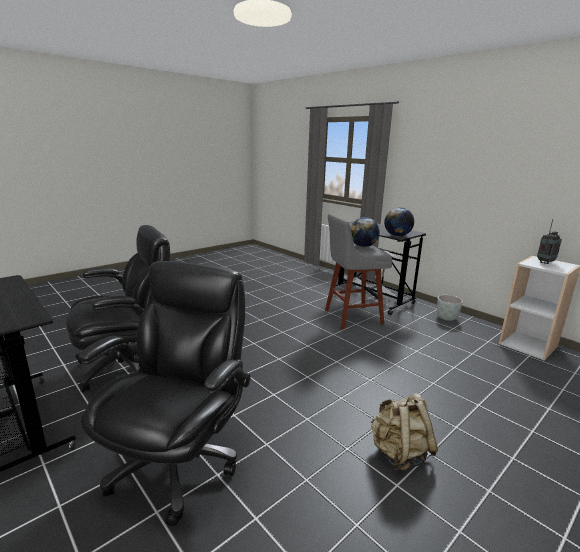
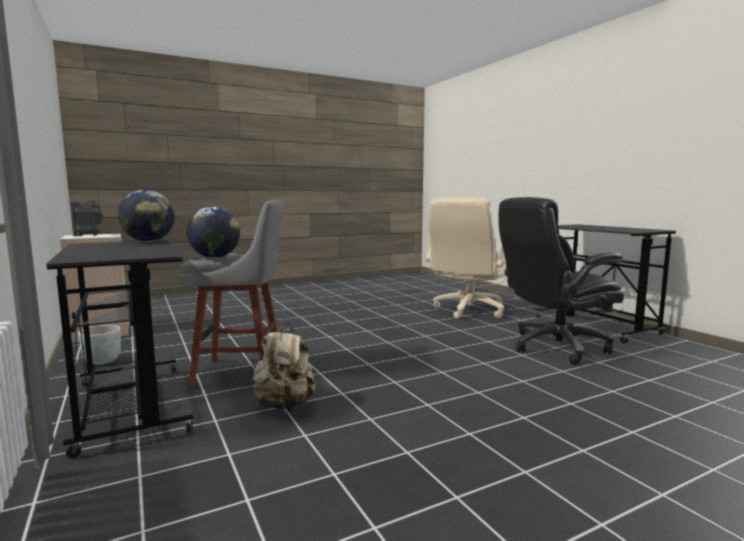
camera: 165 degrees left, 10 degrees down
black office chair [79,261,251,526] -> beige office chair [426,197,506,319]
beige backpack [371,393,438,471] -> beige backpack moved to [252,323,316,412]

